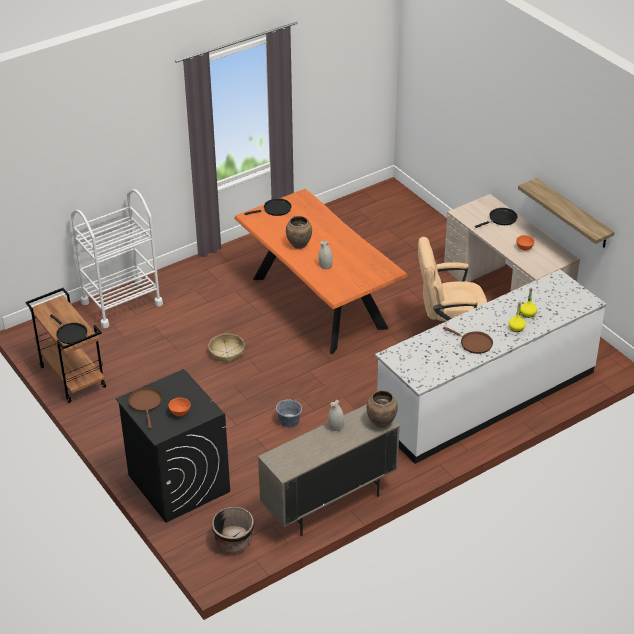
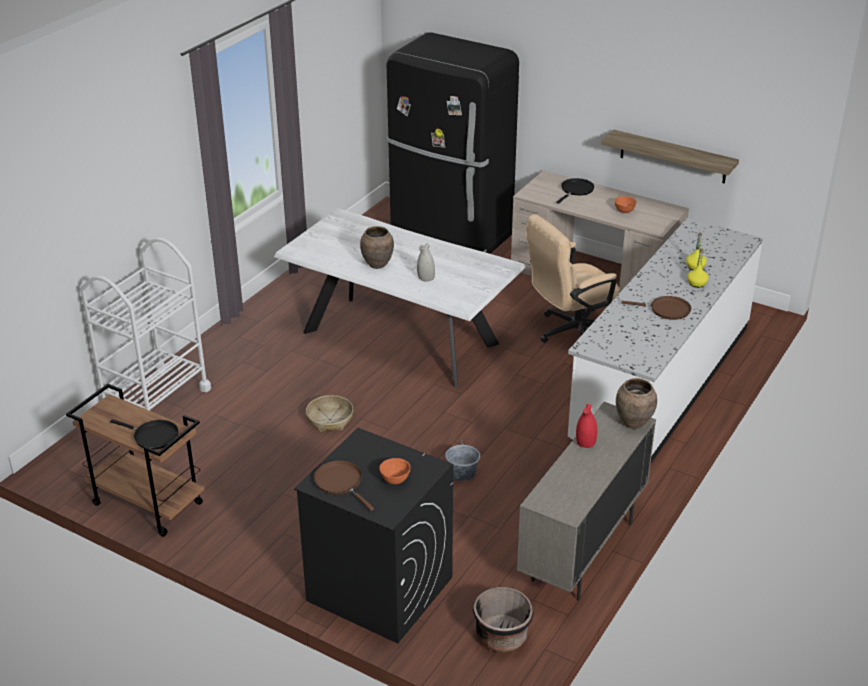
camera: 25 degrees left, 5 degrees down
orange dining table [234,189,409,354] -> white dining table [274,208,526,387]
black frying pan [244,198,292,216] -> none
white vase [328,400,344,431] -> red vase [576,404,597,448]
none -> black fridge [387,32,519,254]

